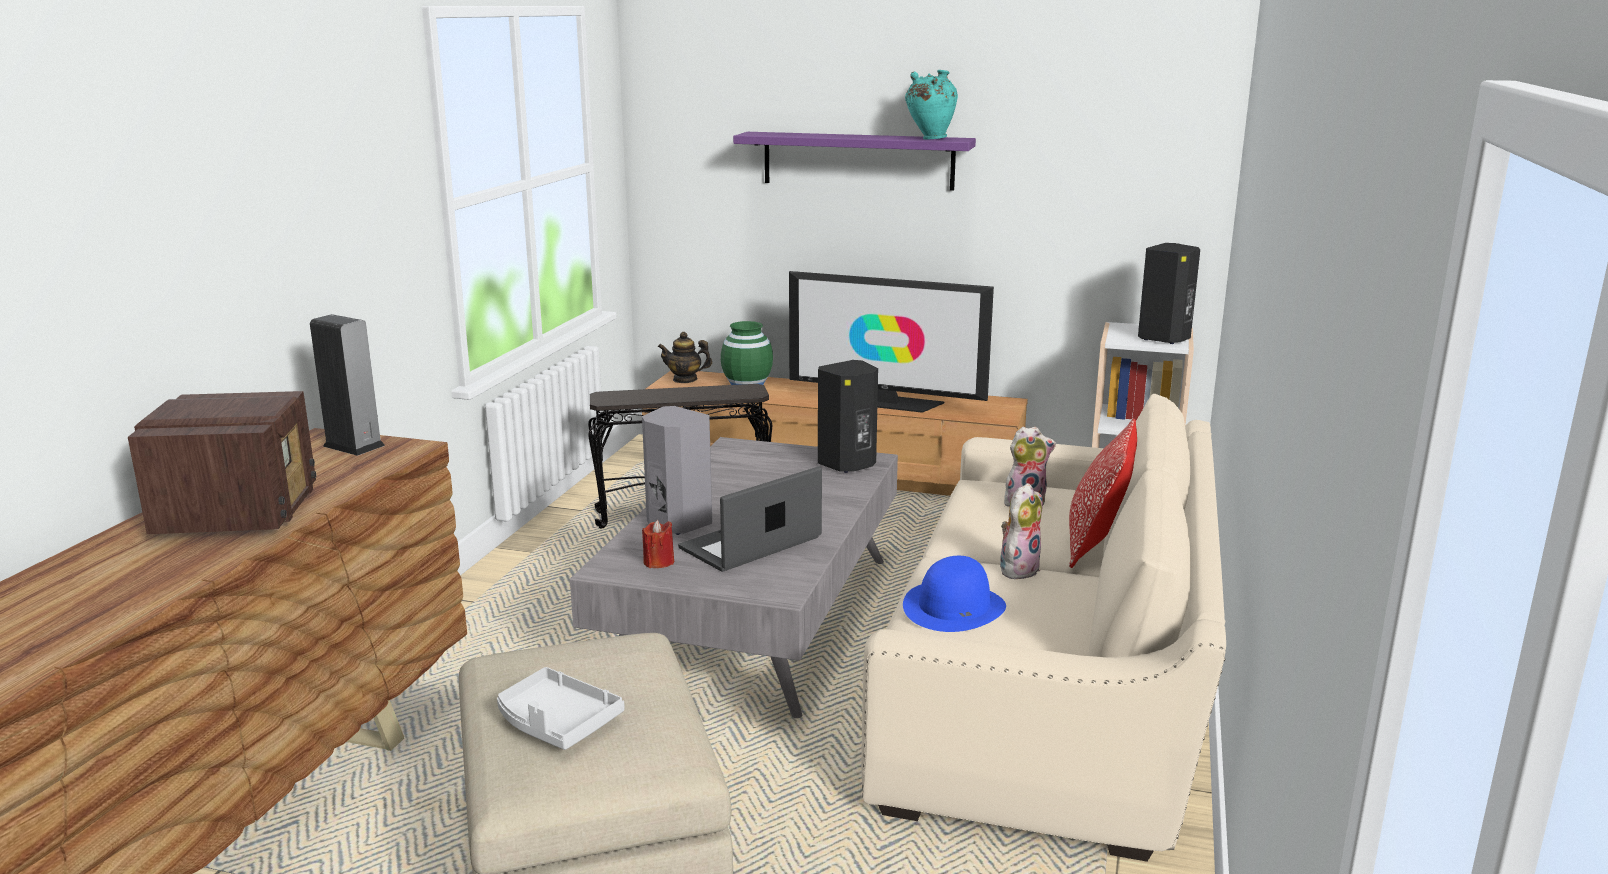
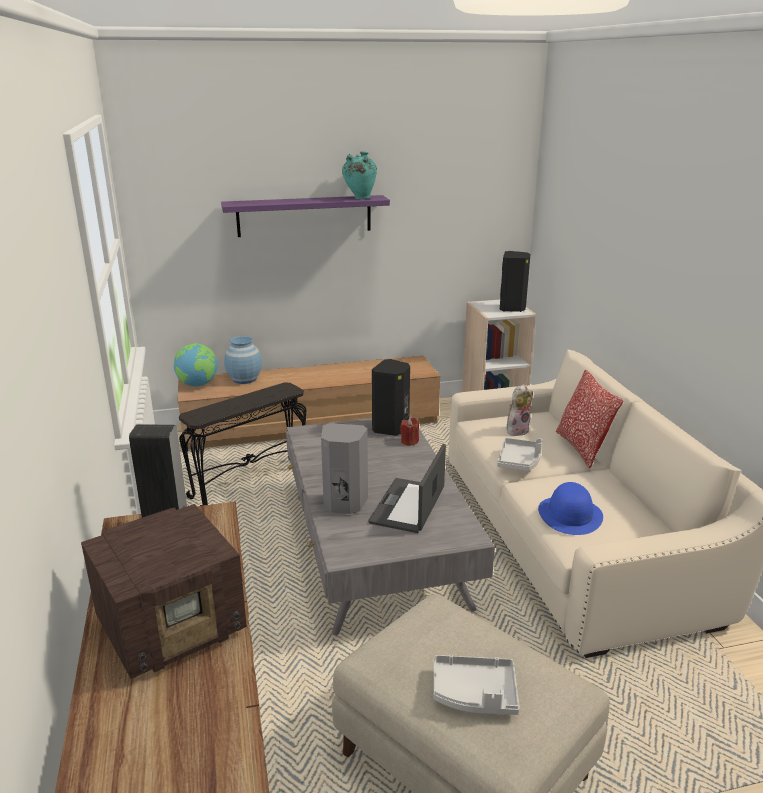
camera: 30 degrees left, 5 degrees up
radio [128,391,316,534] -> radio turned 90 degrees clockwise [81,504,247,679]
red candle [642,520,674,568] -> red candle moved to [400,417,419,446]
teapot [658,332,712,383] -> globe [174,343,218,387]
green vase [721,321,773,385] -> blue vase [224,336,262,384]
television [789,271,994,413] -> none
plush toy [1000,483,1043,579] -> none
none -> grey tray [497,438,542,471]

